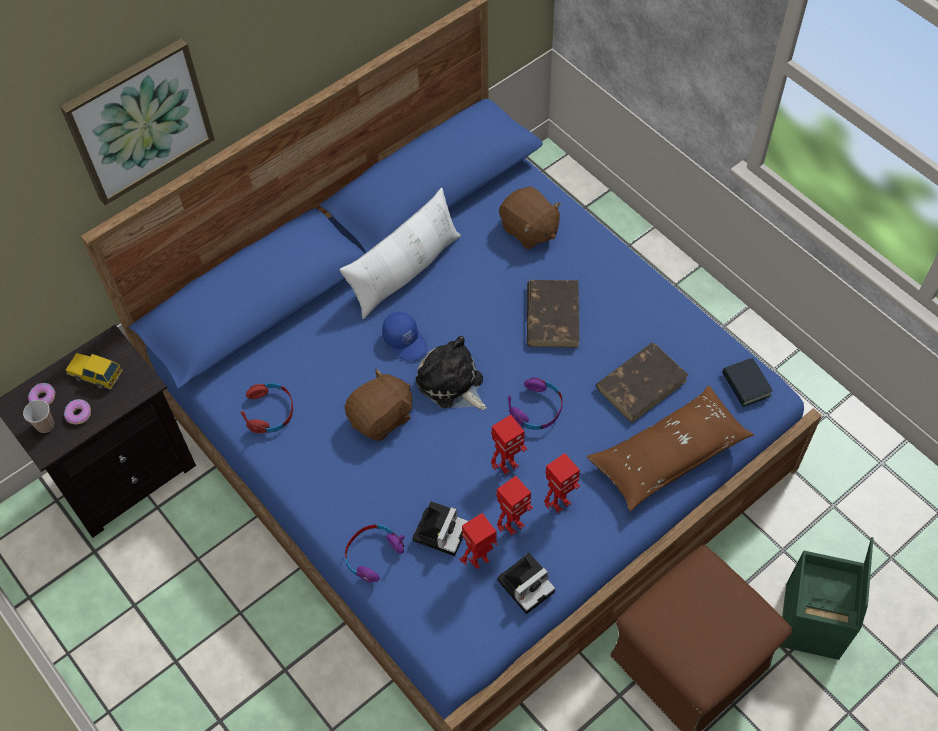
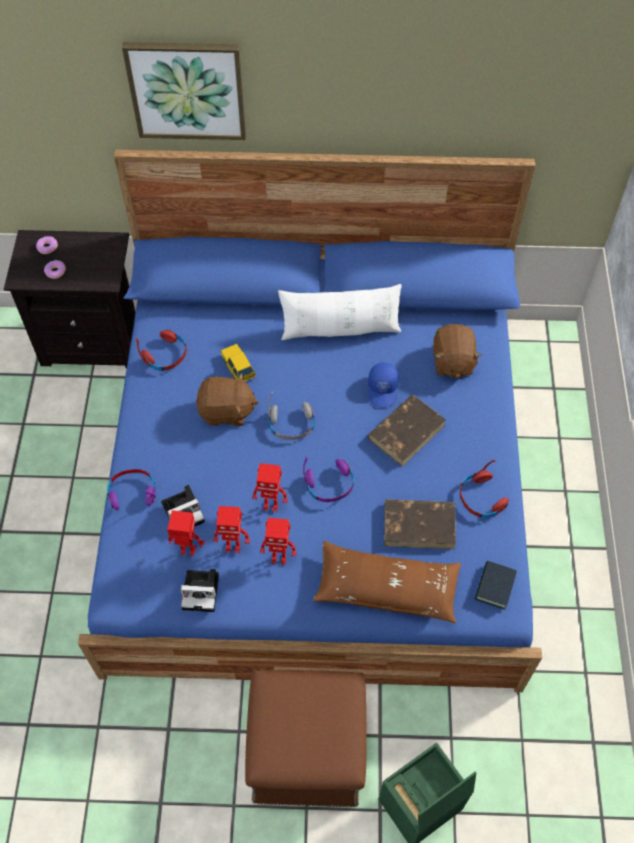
camera: 40 degrees right, 0 degrees up
cup [23,400,54,433] -> none
toy car [66,353,123,390] -> toy car moved to [221,344,256,382]
blue cap [382,312,427,361] -> blue cap moved to [368,362,399,408]
plush toy [416,336,487,410] -> grey headphones [268,392,315,440]
none -> red headphones [460,460,509,518]

